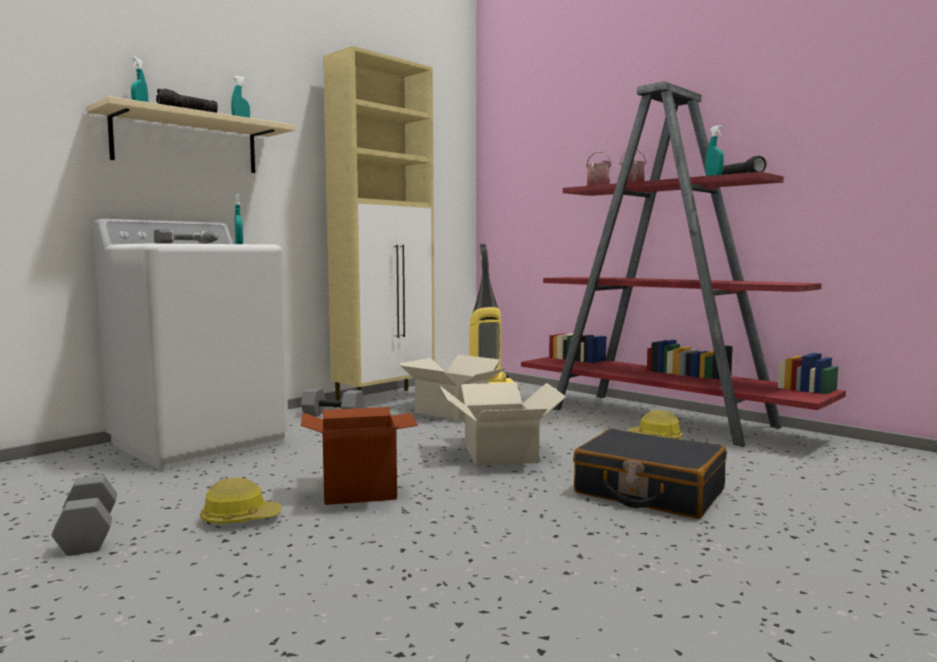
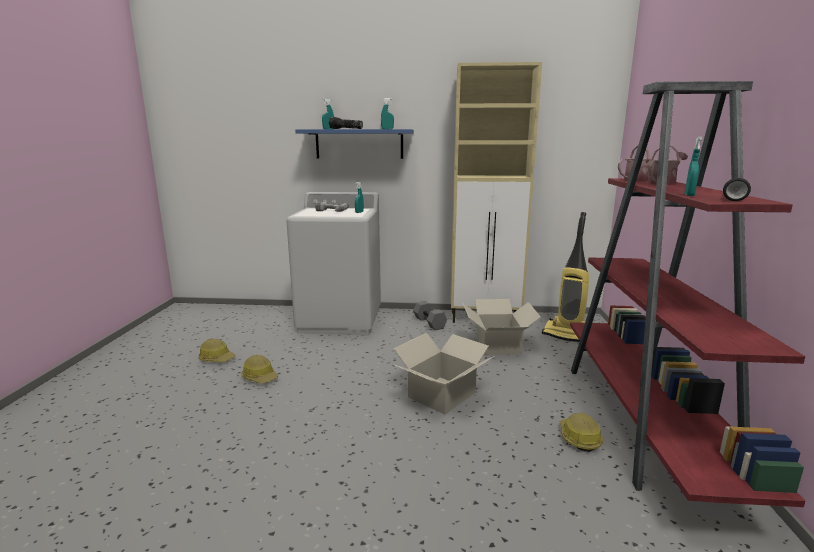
camera: 50 degrees right, 10 degrees up
grey dumbbell [52,475,117,556] -> hard hat [199,339,235,362]
beige shelf [87,96,295,173] -> blue shelf [295,129,414,159]
cardboard box [301,407,418,505] -> none
black suitcase [573,429,726,519] -> none

